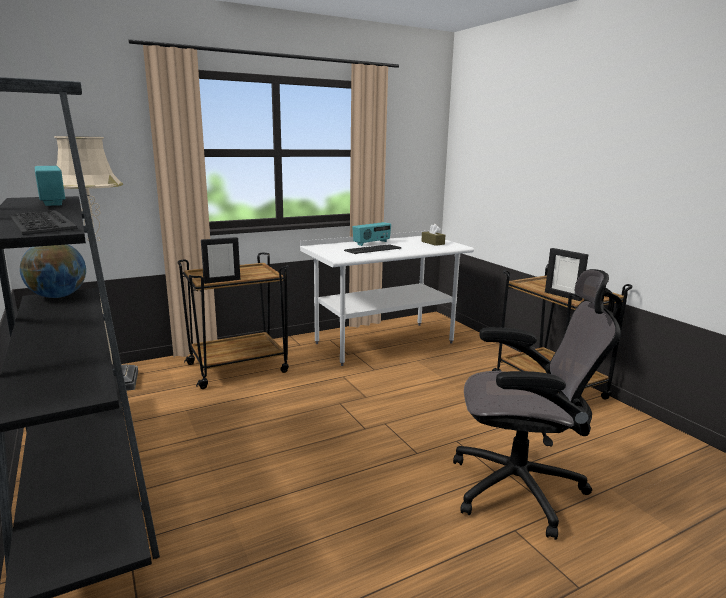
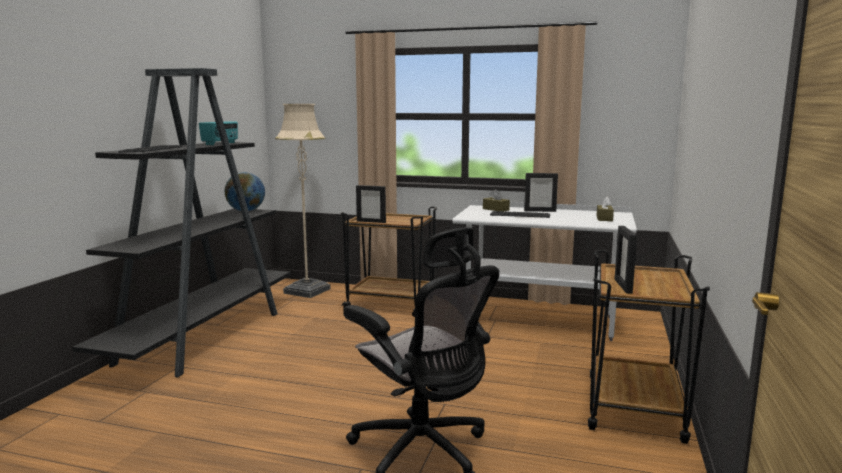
camera: 45 degrees right, 5 degrees down
radio [352,222,391,246] -> picture frame [524,173,558,212]
none -> brown tissue box [483,189,510,212]

